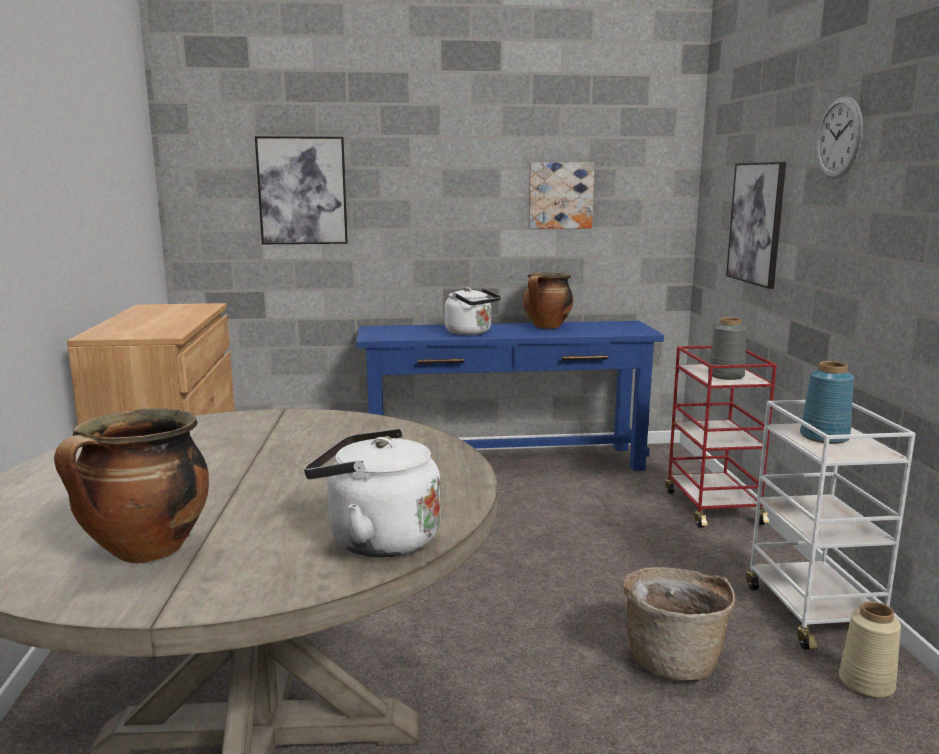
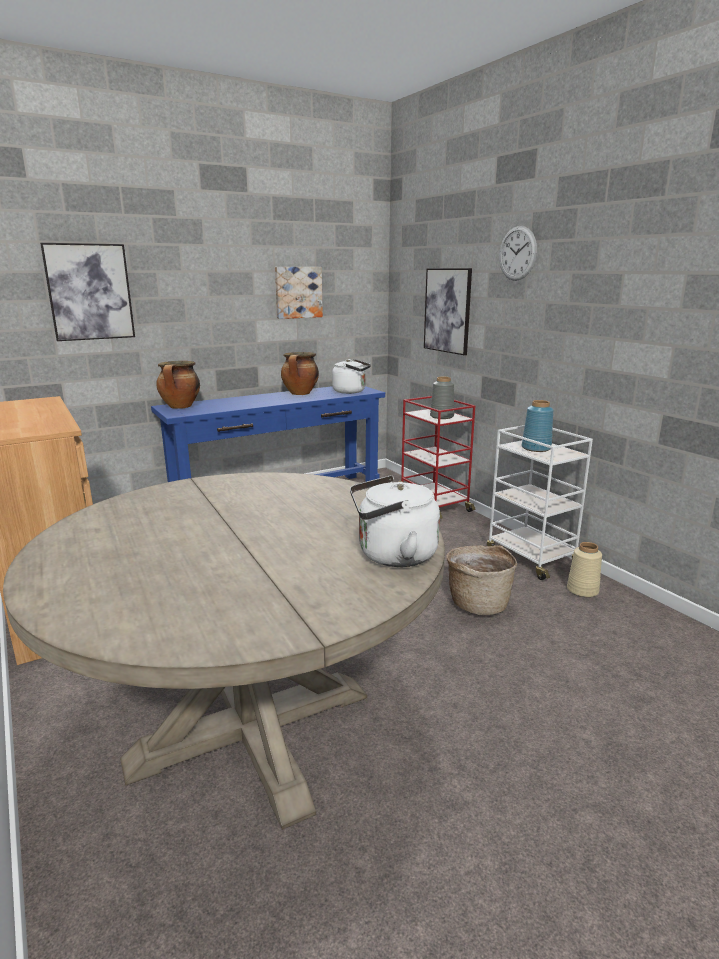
camera: 25 degrees left, 5 degrees up
cooking pot [54,408,209,563] -> cooking pot moved to [156,361,200,409]
white kettle [445,287,501,335] -> white kettle moved to [332,359,371,394]

